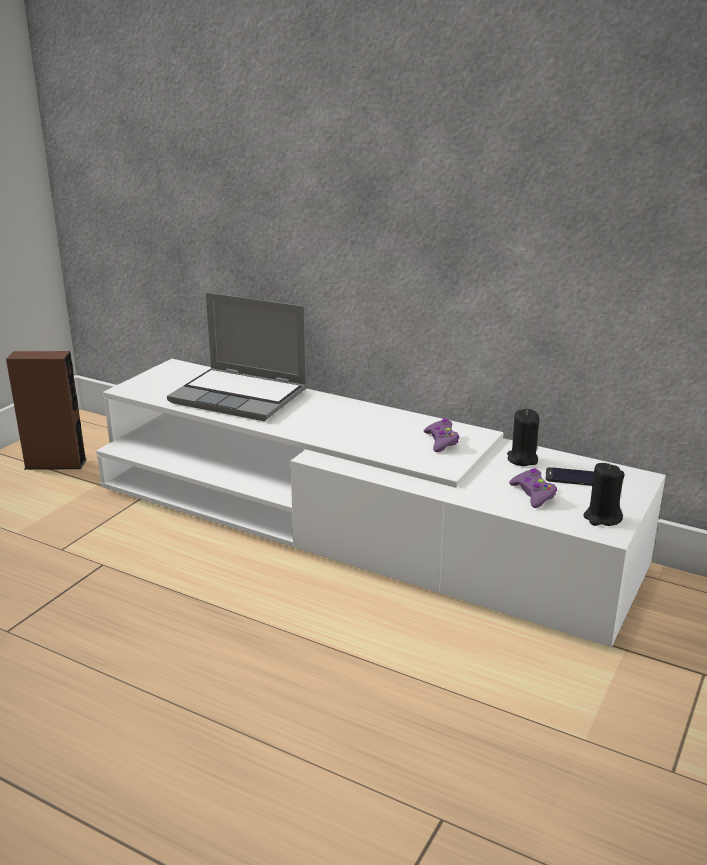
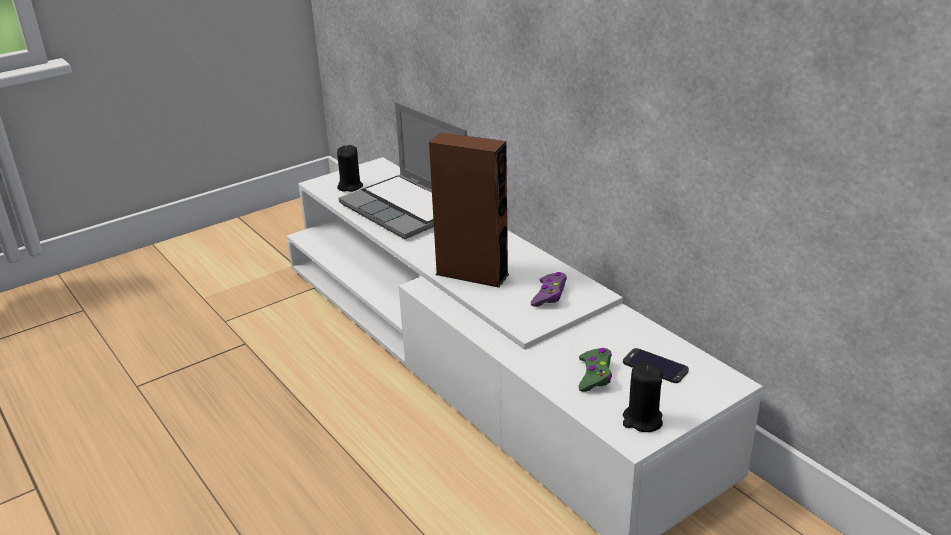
camera: 25 degrees right, 5 degrees up
brown speaker [6,351,86,470] -> brown speaker moved to [429,132,509,288]
black candle [507,409,540,466] -> black candle moved to [337,145,363,192]
purple game controller [509,468,557,508] -> green game controller [579,348,612,392]

